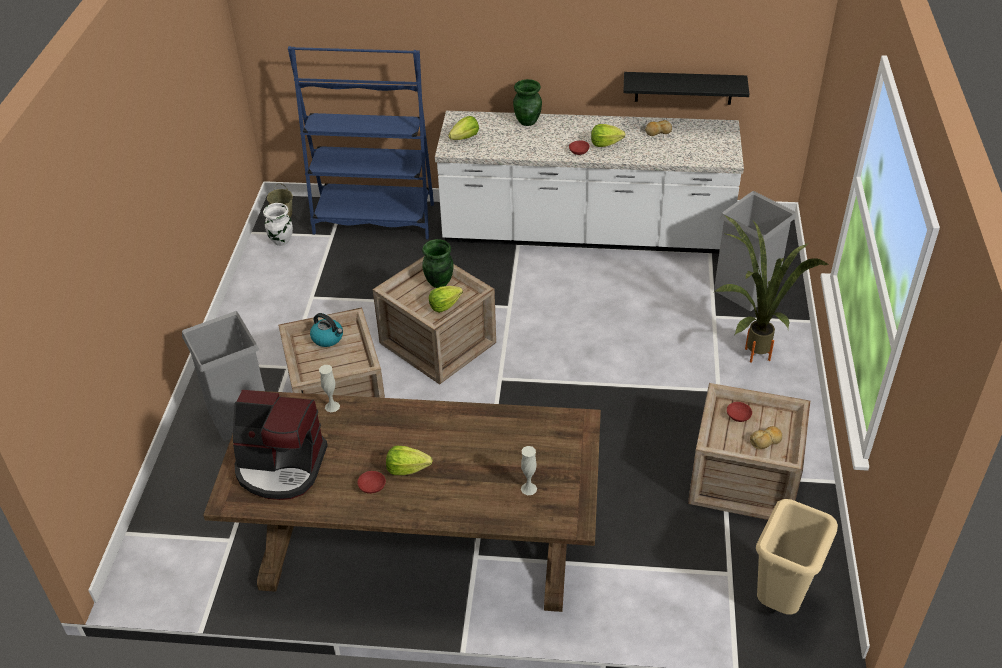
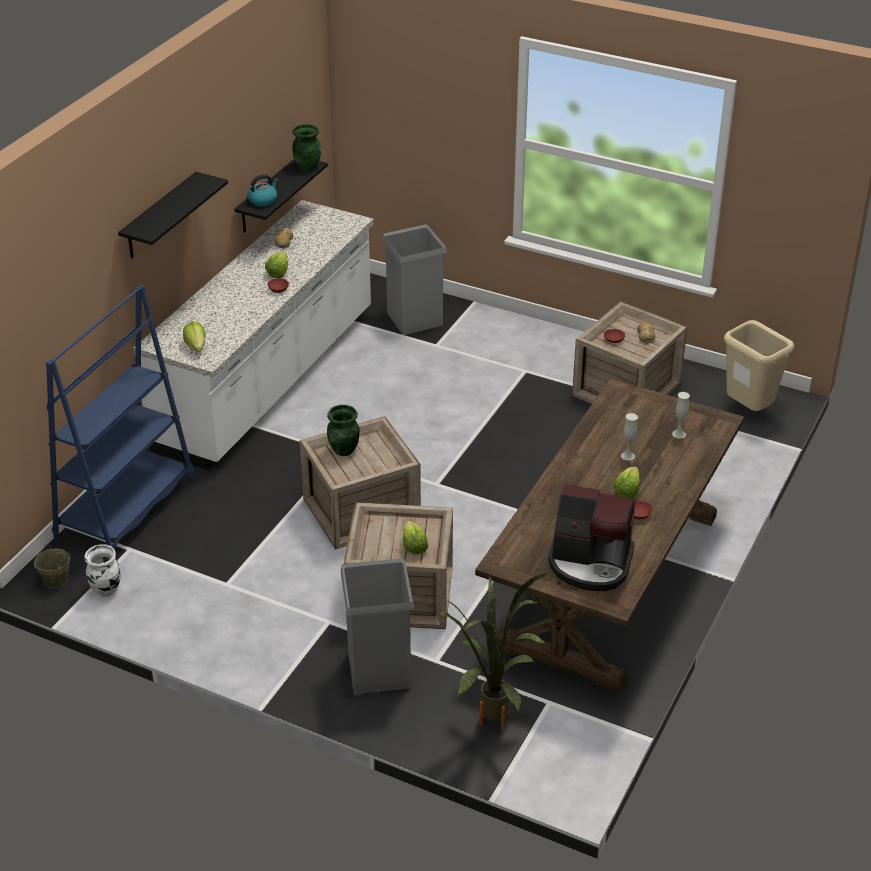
camera: 70 degrees left, 5 degrees down
coffee machine [233,390,328,500] -> coffee machine turned 75 degrees clockwise [548,484,635,591]
kettle [310,313,343,347] -> kettle moved to [247,174,279,207]
white vase [319,365,340,412] -> white vase moved to [621,413,638,461]
lettuce [429,286,463,313] -> lettuce moved to [403,521,428,554]
green vase [513,79,542,126] -> green vase moved to [292,124,321,171]
potted plant [715,215,829,362] -> potted plant moved to [439,573,548,731]
none -> black shelf [118,172,228,258]

